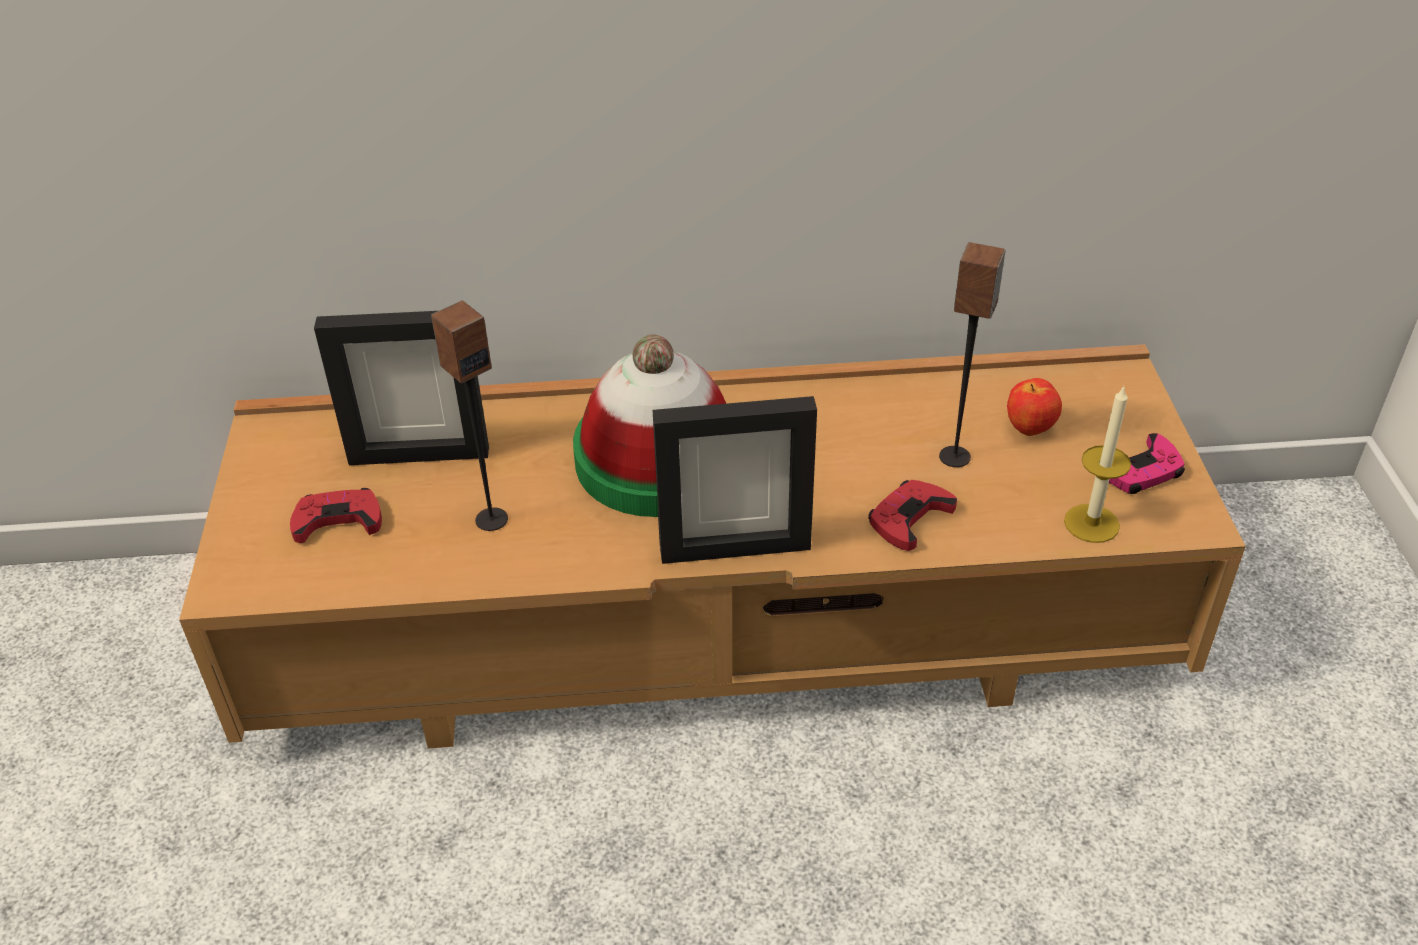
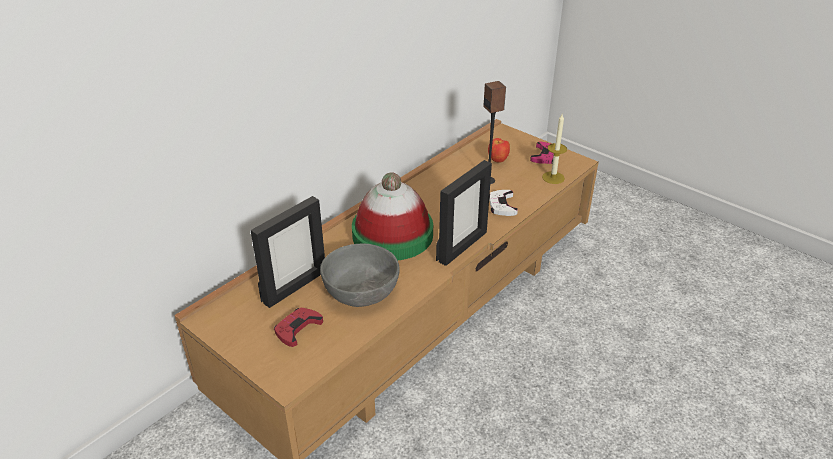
camera: 45 degrees left, 5 degrees down
speaker [431,300,508,531] -> grey bowl [320,243,400,307]
red game controller [868,480,957,551] -> white game controller [489,190,518,216]

